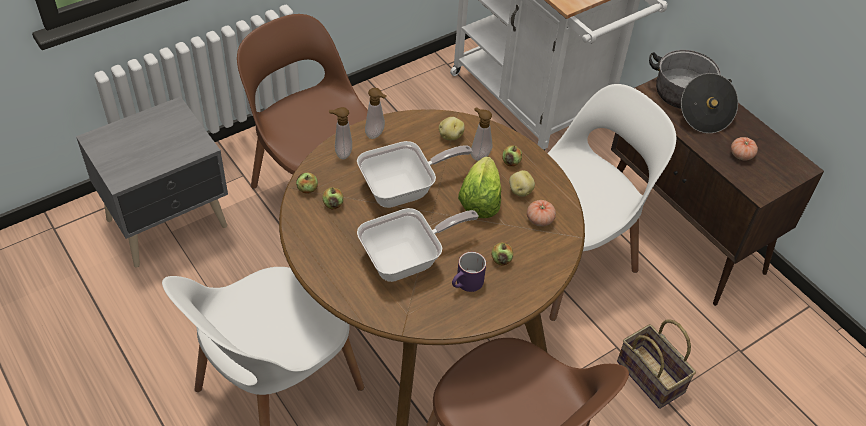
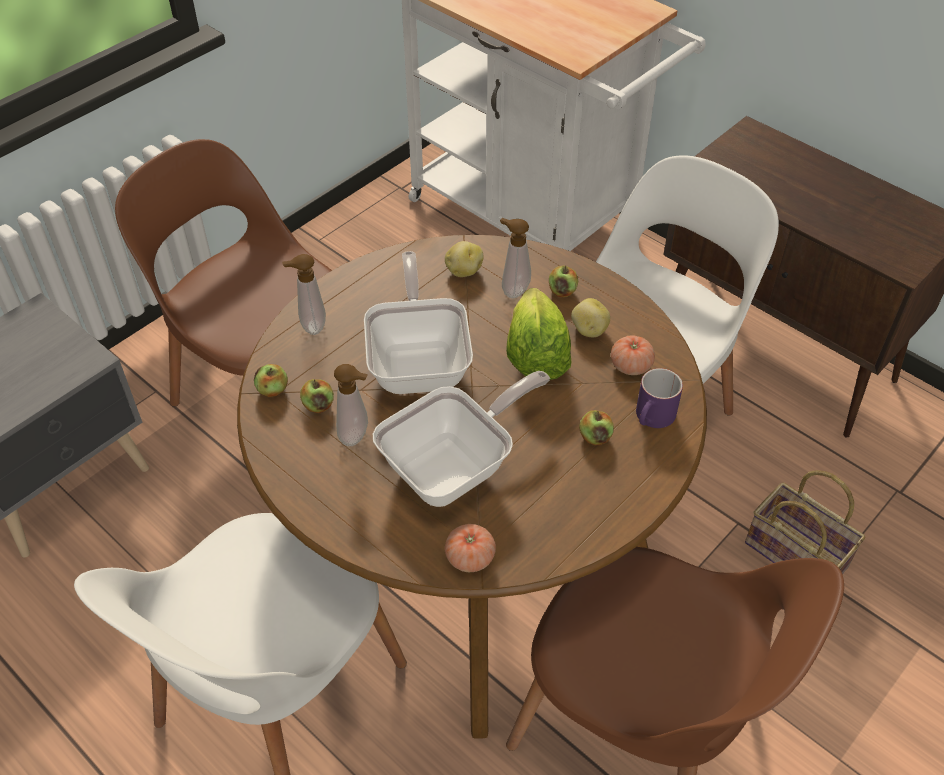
camera: 10 degrees left, 0 degrees up
frying pan [357,141,472,208] -> frying pan turned 60 degrees counterclockwise [364,251,473,394]
soap dispenser [365,88,387,139] -> soap dispenser moved to [334,364,368,446]
purple mug [452,252,486,292] -> purple mug moved to [636,368,683,428]
cooking pot [649,50,738,133] -> none
tomato [731,137,758,160] -> tomato moved to [445,524,496,572]

